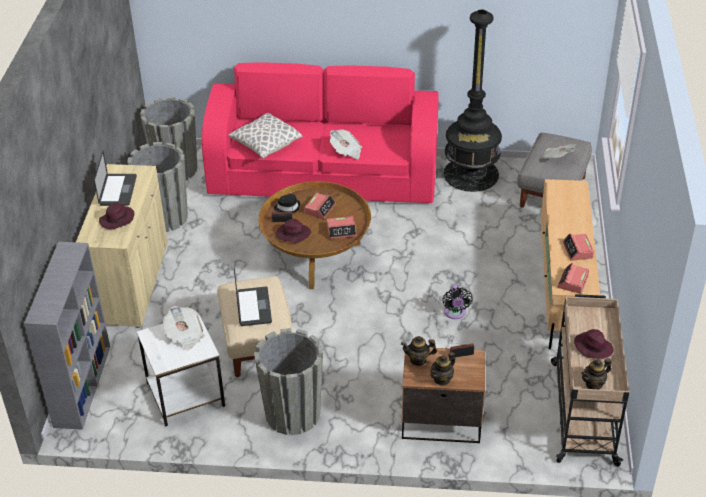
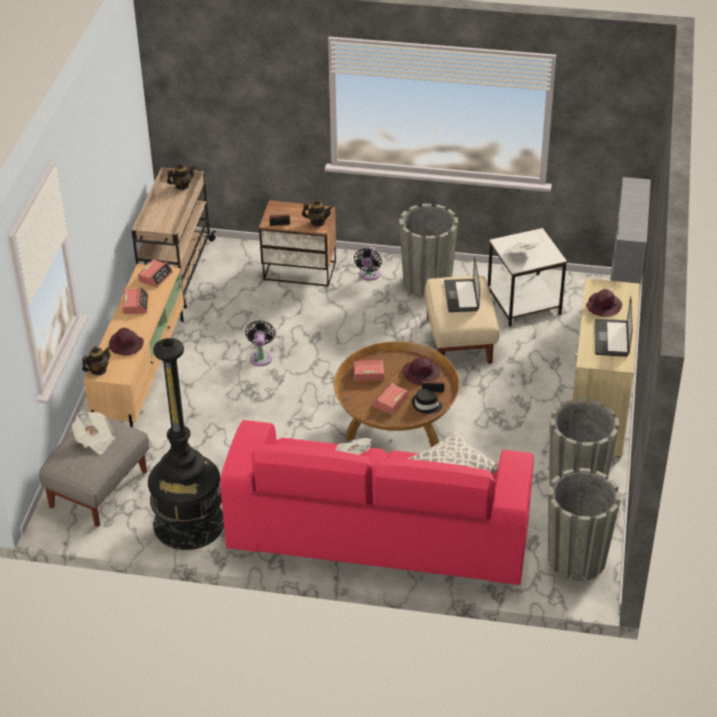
camera: 175 degrees left, 0 degrees up
teapot [430,352,455,386] -> teapot moved to [82,346,111,375]
purple hat [574,329,614,359] -> purple hat moved to [109,328,144,355]
none -> black fan [354,247,382,281]

